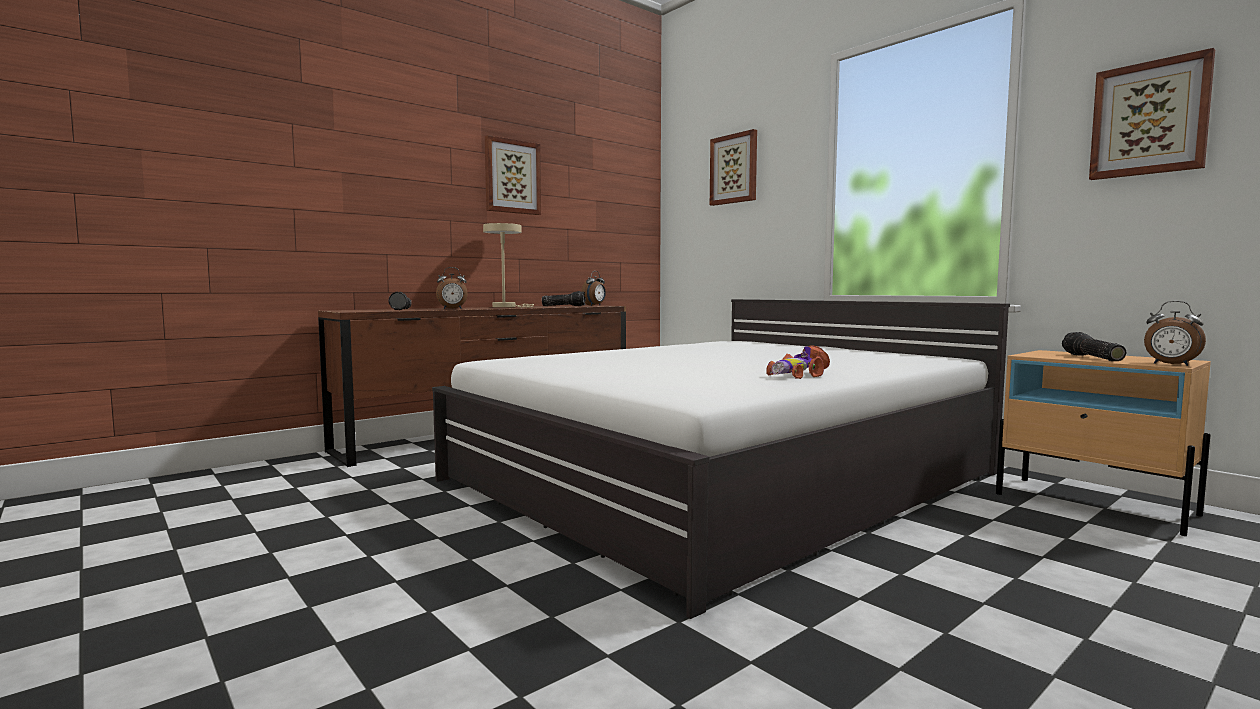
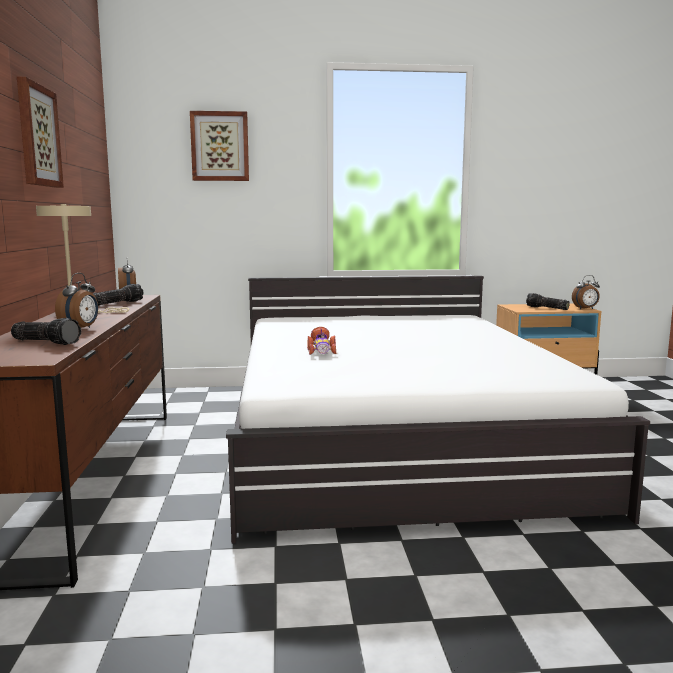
camera: 55 degrees left, 5 degrees up
toy car [767,345,830,379] -> toy car moved to [307,327,336,355]
picture [1089,48,1215,180] -> none

